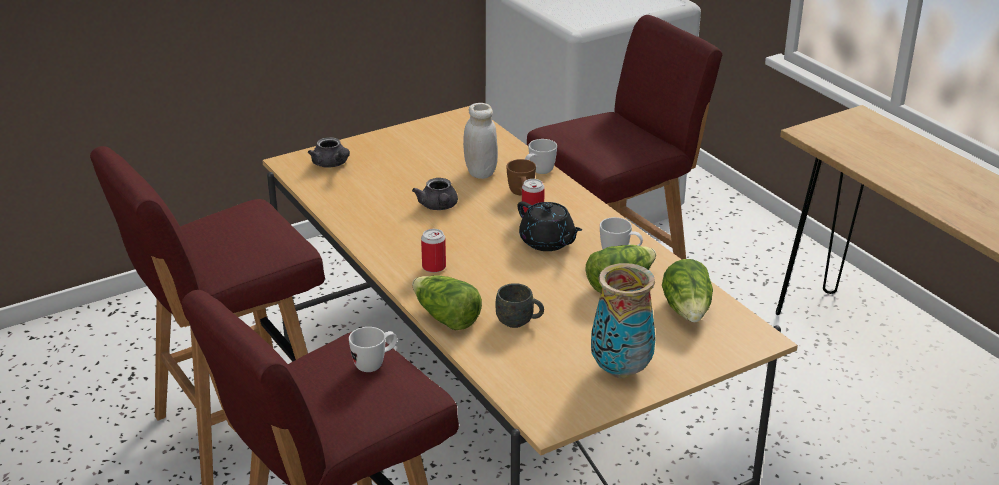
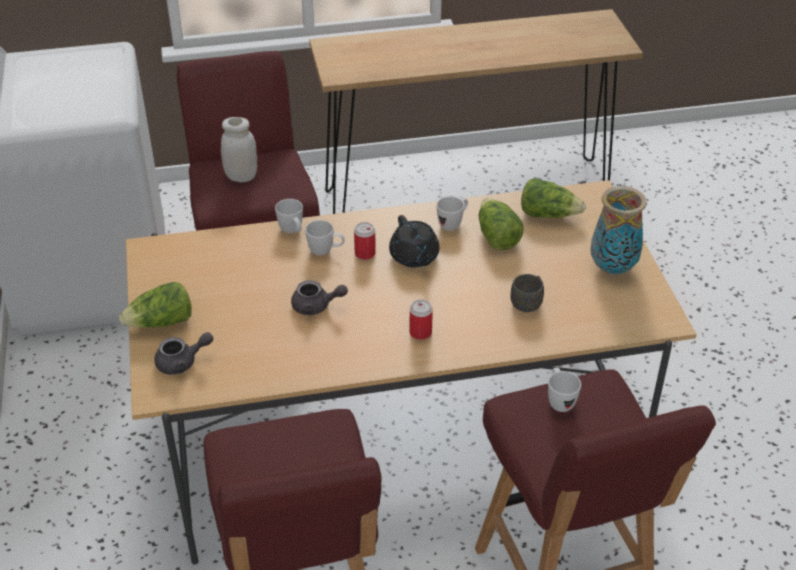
camera: 70 degrees left, 10 degrees up
lettuce [412,275,482,331] -> lettuce moved to [119,282,192,328]
white jar [463,103,498,179] -> white jar moved to [221,117,257,182]
brown mug [506,159,536,195] -> white mug [305,220,345,255]
black teapot [518,201,582,251] -> black teapot turned 90 degrees clockwise [389,215,440,267]

